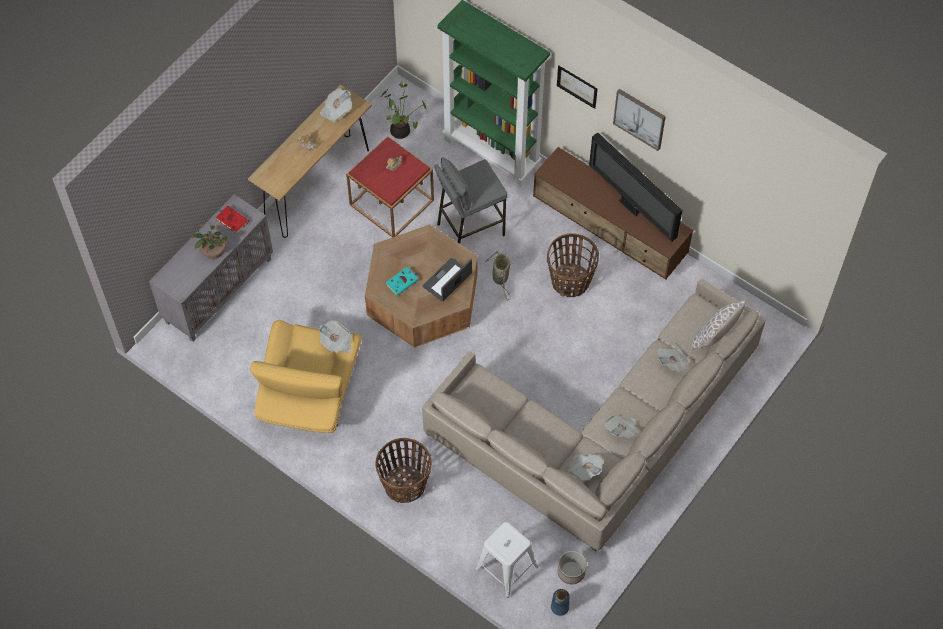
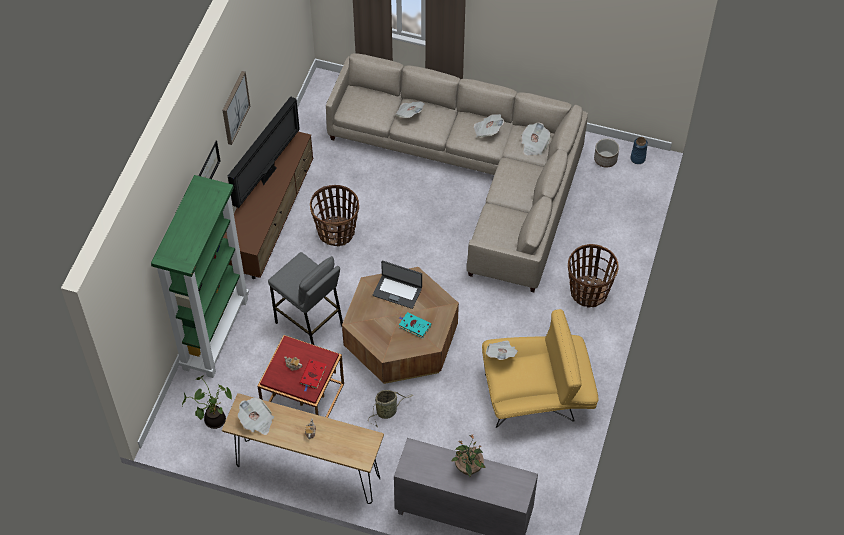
camera: 110 degrees left, 5 degrees down
red book [216,206,249,234] -> red book moved to [300,359,327,391]
white stool [475,522,538,598] -> none
basket [485,251,511,301] -> basket moved to [368,390,413,427]
pillow [691,300,747,350] -> none

